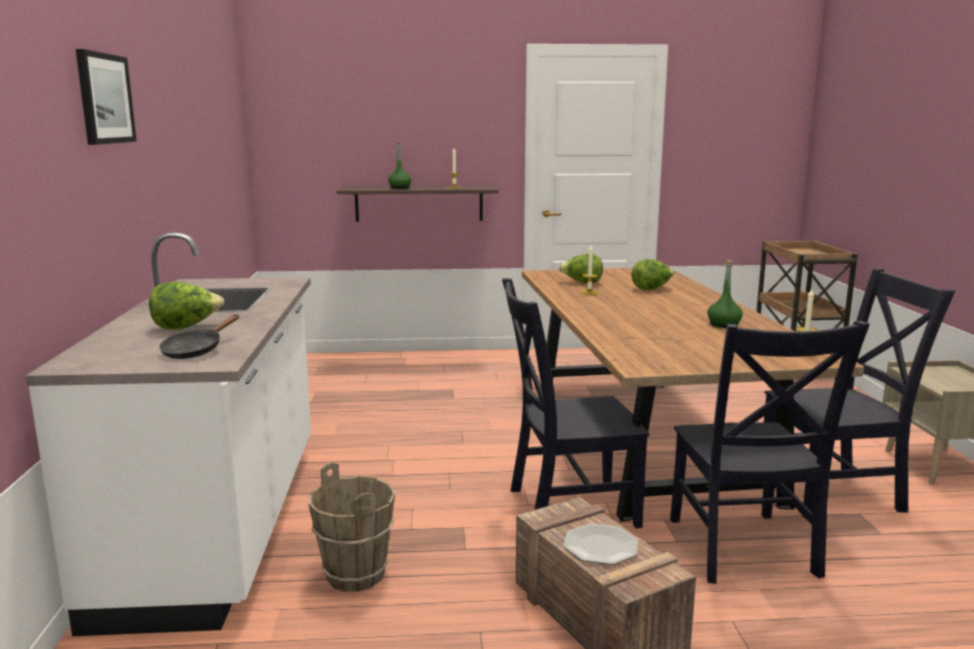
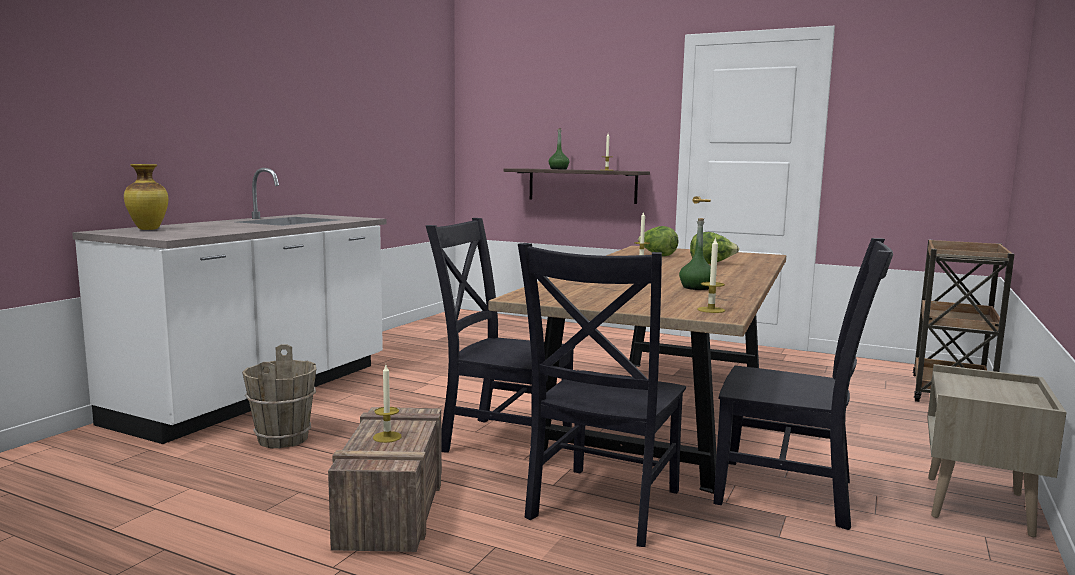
camera: 30 degrees right, 5 degrees down
picture [76,49,137,145] -> none
lettuce [149,282,224,330] -> none
black frying pan [159,314,239,359] -> none
plate [563,524,638,565] -> candle [373,365,402,443]
none -> vase [124,164,168,230]

